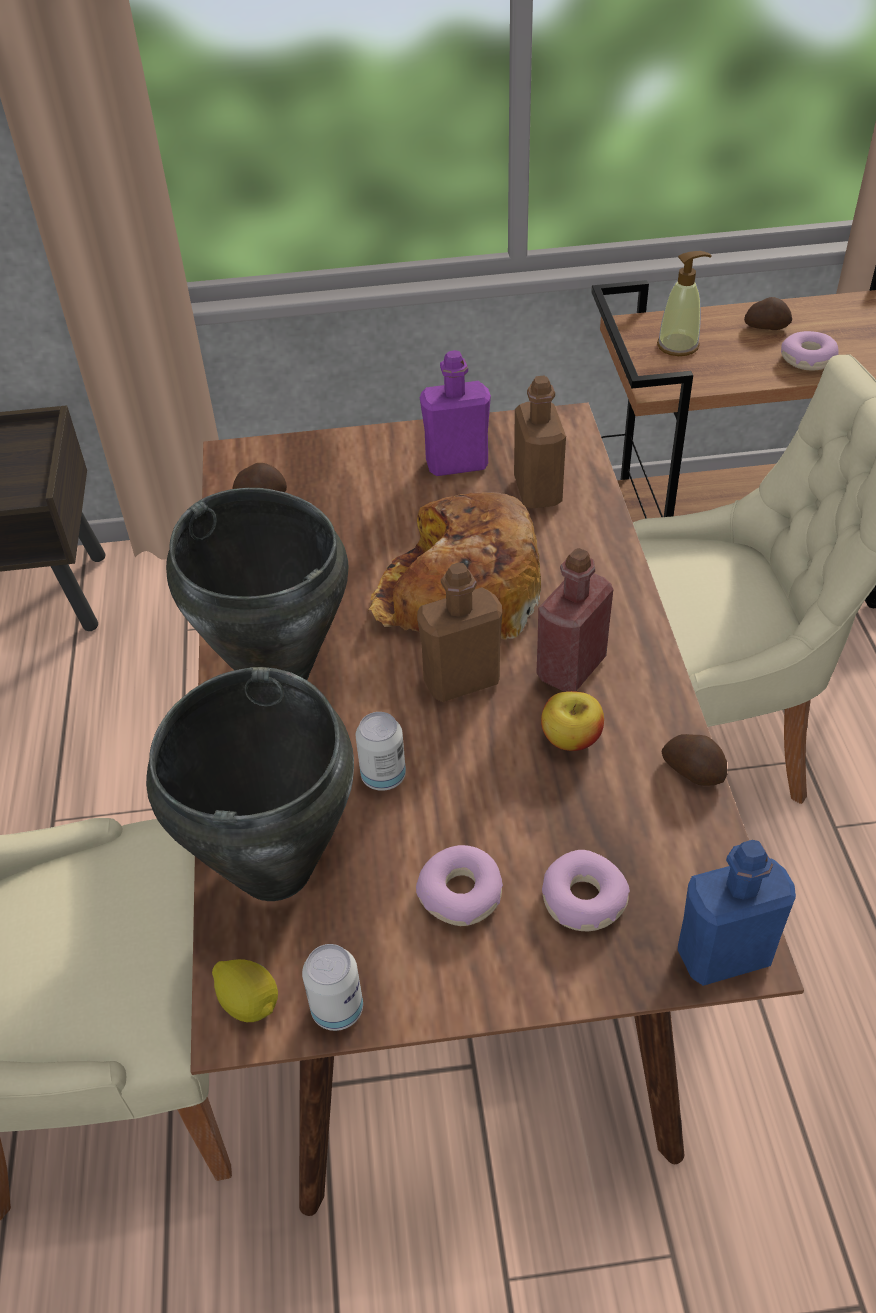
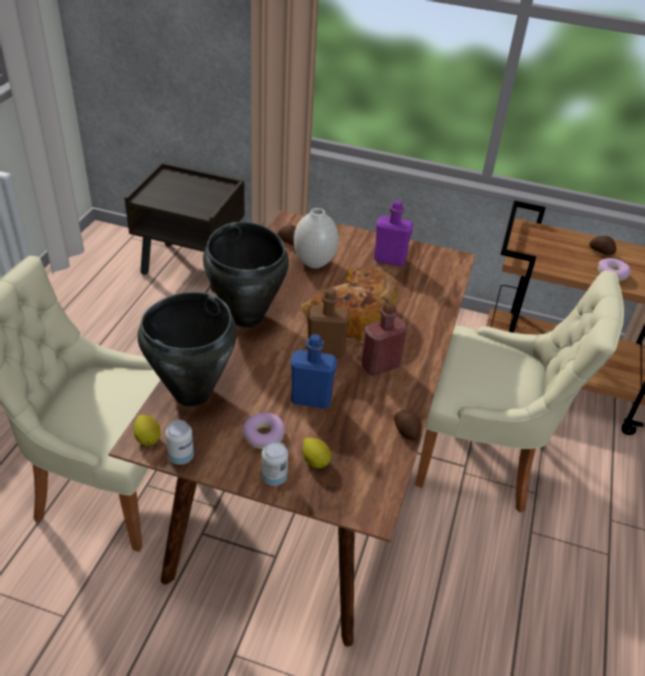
camera: 20 degrees right, 5 degrees down
can [356,712,406,791] -> can moved to [262,441,288,486]
brown bottle [514,375,566,509] -> none
apple [541,691,604,751] -> none
donut [542,850,630,931] -> lemon [303,437,331,468]
soap dispenser [657,251,712,356] -> none
blue bottle [678,840,796,986] -> blue bottle moved to [291,334,337,409]
none -> white vase [294,208,339,268]

